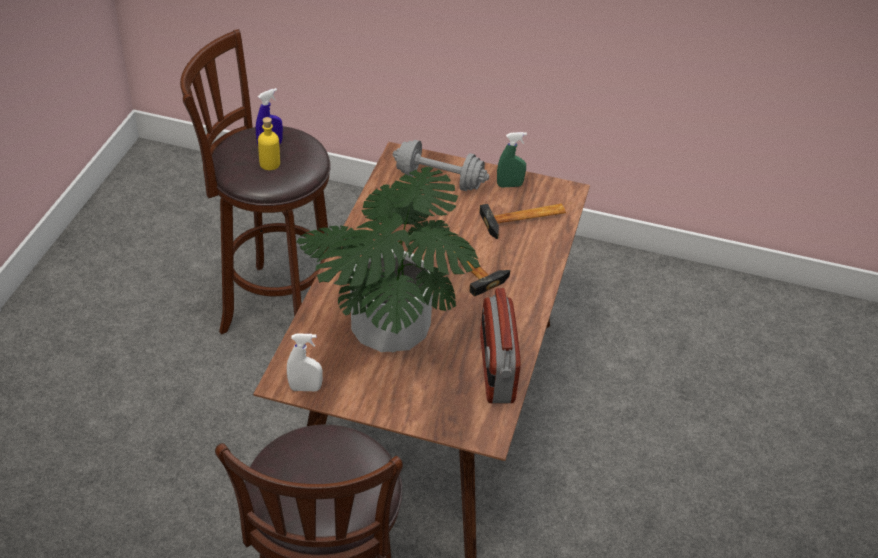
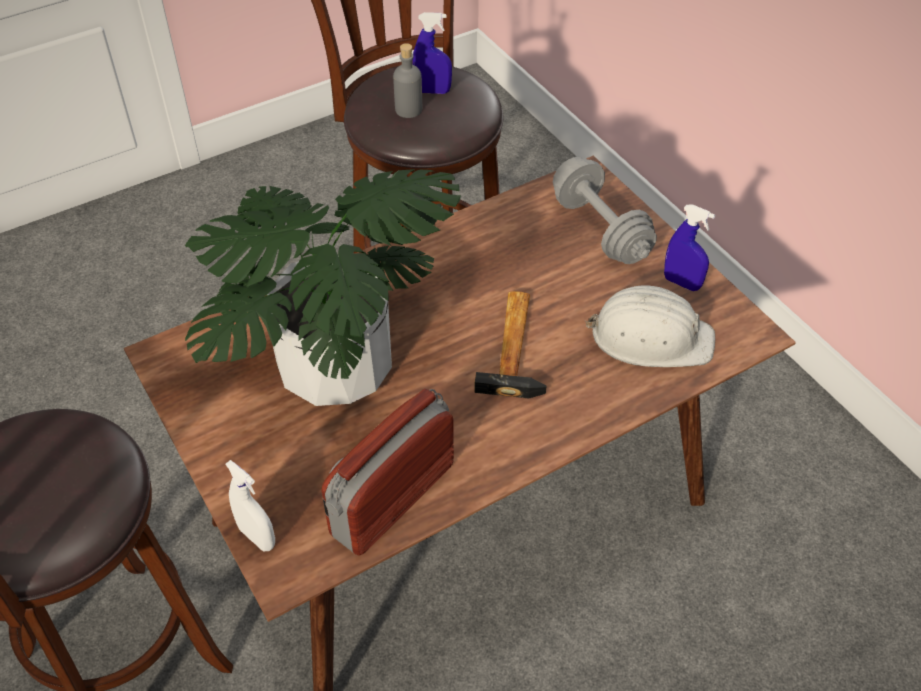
camera: 45 degrees right, 5 degrees up
yellow bottle [258,117,280,170] -> grey bottle [393,43,422,118]
white spray bottle [287,334,323,391] -> white spray bottle moved to [225,460,275,552]
hammer [479,204,566,239] -> white hard hat [585,285,715,367]
green spray bottle [497,132,527,187] -> blue spray bottle [664,204,715,291]

